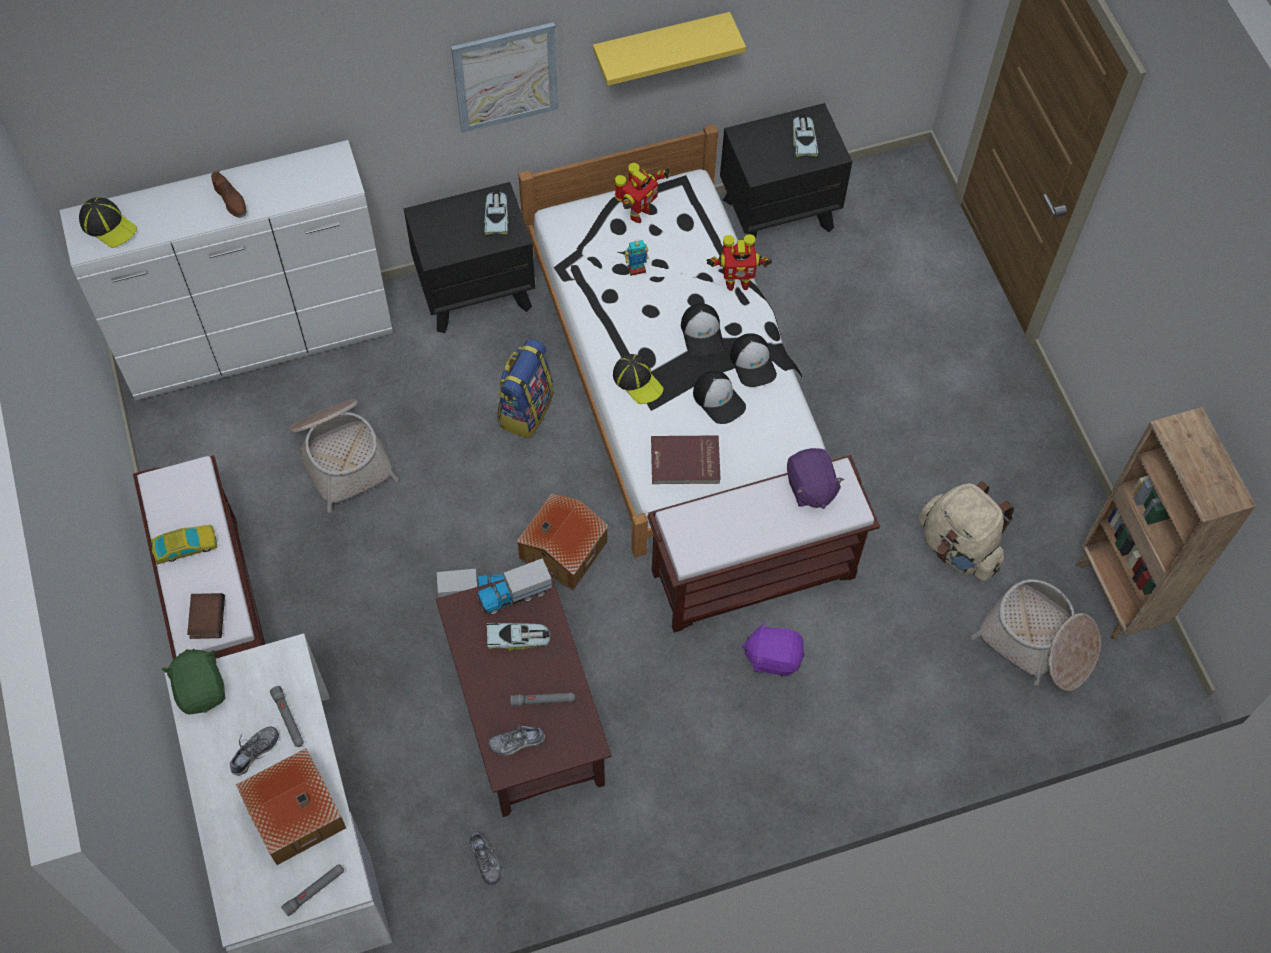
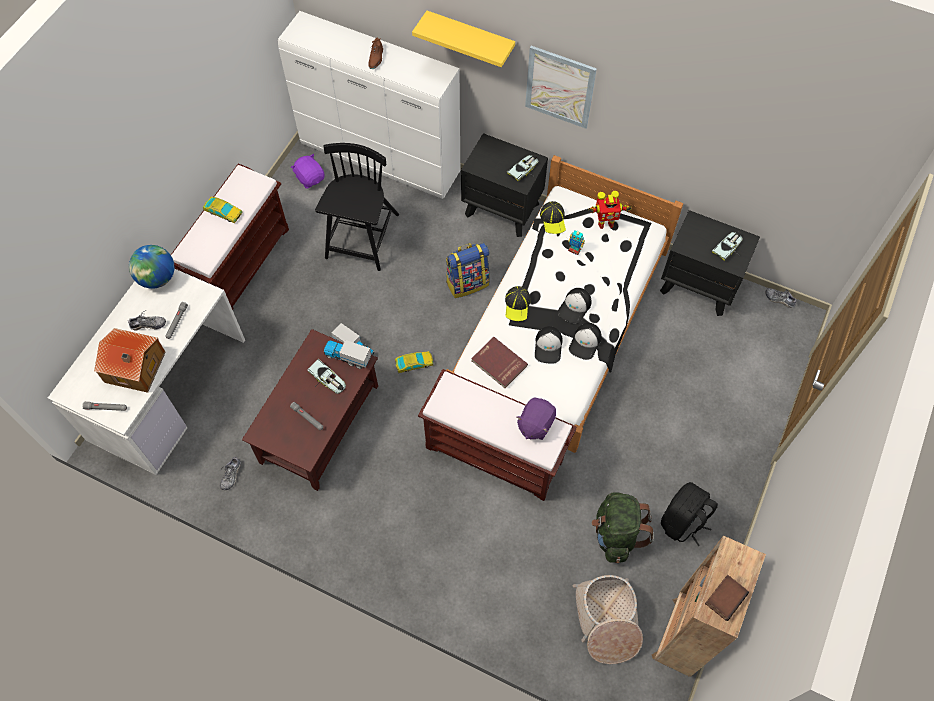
camera: 45 degrees right, 0 degrees up
cap [79,197,137,248] -> cap moved to [540,201,566,234]
green plush toy [161,649,225,714] -> globe [129,245,174,289]
book [187,593,225,639] -> book moved to [705,575,749,621]
basket [290,399,398,513] -> black chair [315,143,399,271]
shoe [488,723,545,756] -> shoe moved to [765,288,796,308]
toy house [516,493,608,590] -> toy car [395,351,433,373]
yellow shelf [593,12,746,86] -> yellow shelf moved to [412,11,515,67]
toy robot [706,234,772,291] -> none
purple plush toy [741,621,805,676] -> purple plush toy moved to [291,154,325,189]
beige backpack [918,481,1014,581] -> green backpack [592,492,654,563]
none -> black backpack [661,482,718,546]

